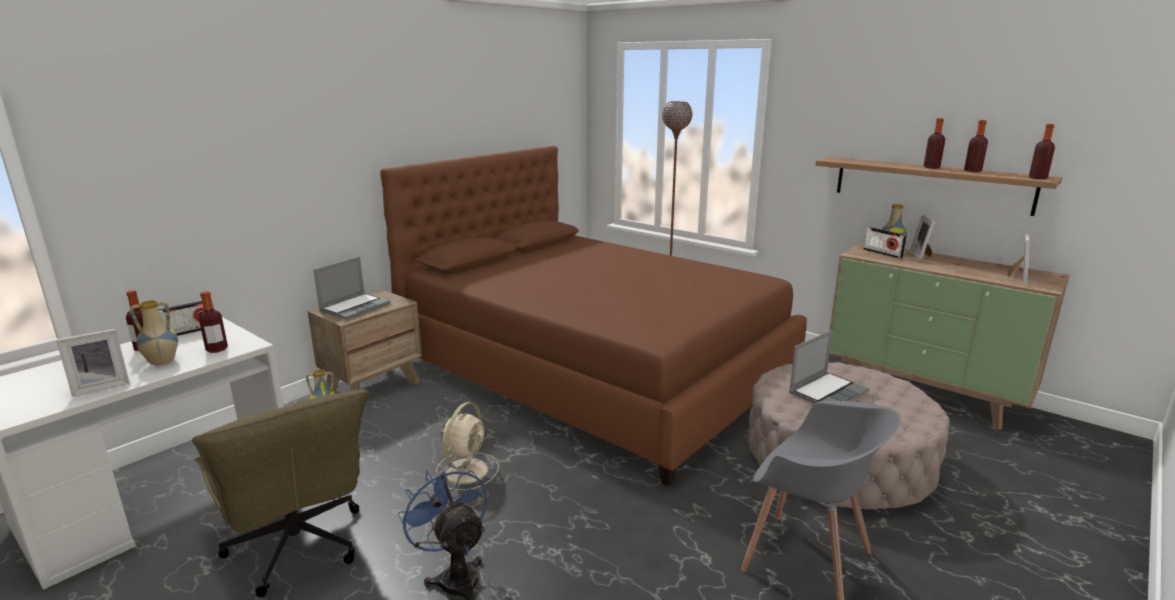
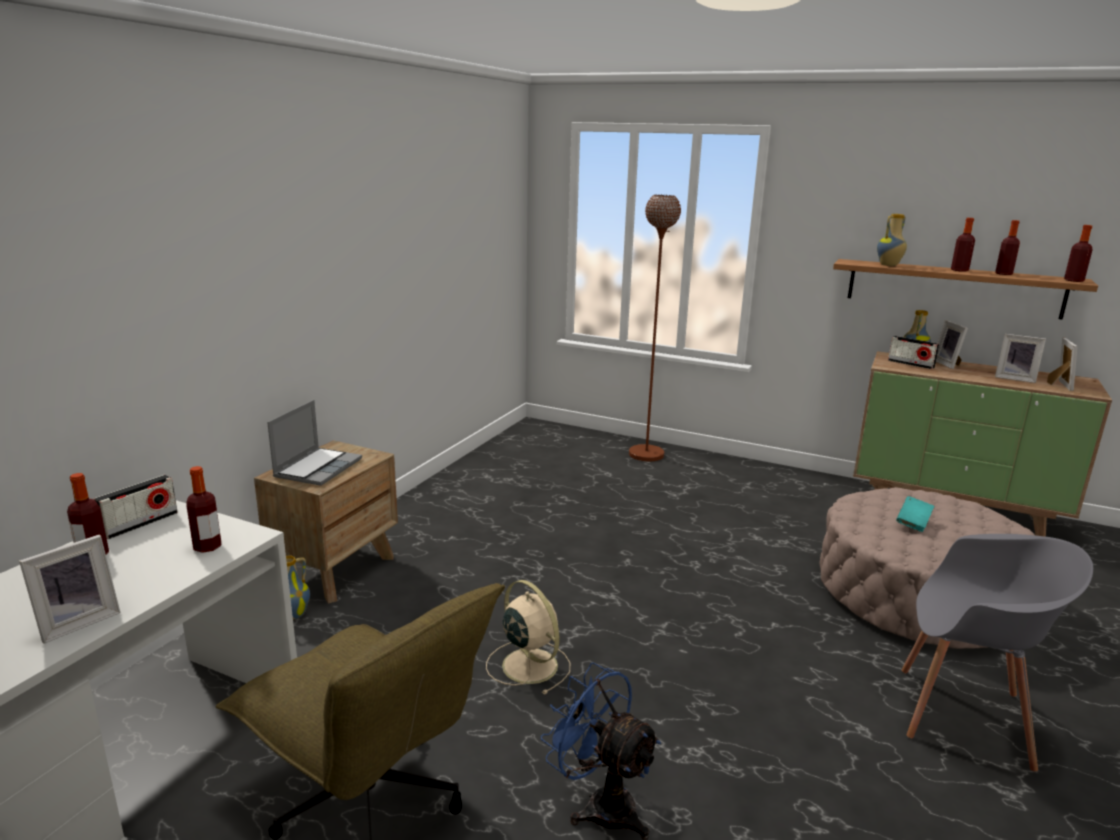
camera: 15 degrees left, 0 degrees up
vase [130,300,178,365] -> vase moved to [877,214,907,266]
brown bed [380,146,807,486] -> none
beige fan [436,402,499,490] -> beige fan turned 45 degrees counterclockwise [486,580,570,694]
laptop [789,330,869,404] -> turquoise book [896,496,934,532]
none -> picture frame [995,334,1046,383]

